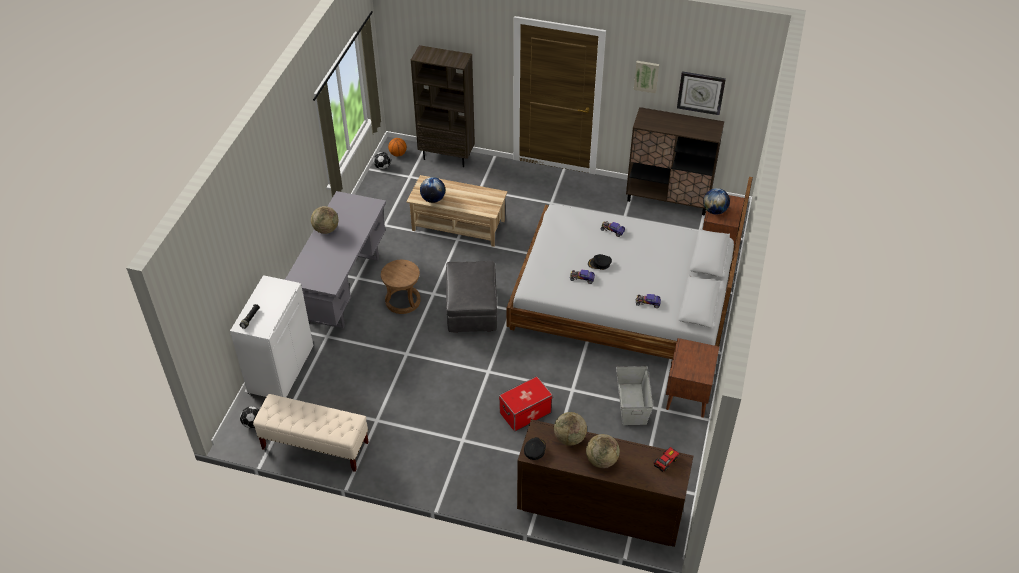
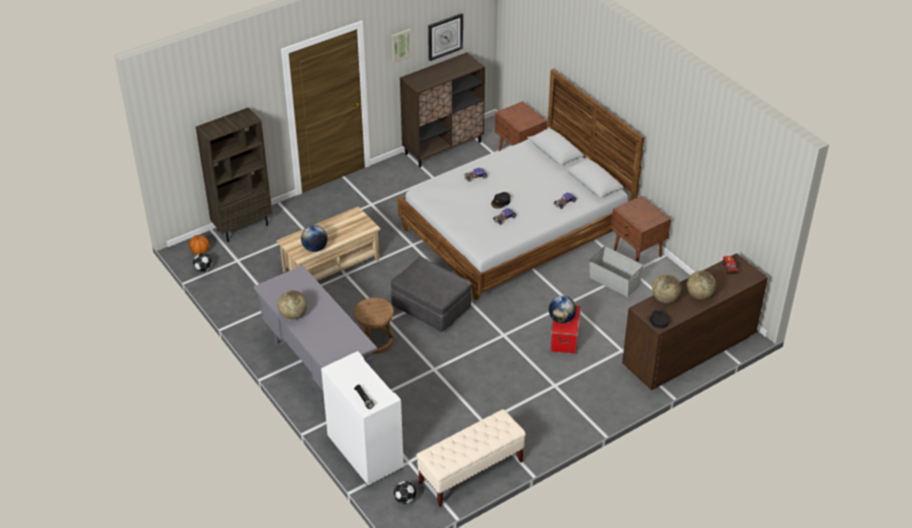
camera: 50 degrees left, 5 degrees down
globe [703,188,730,215] -> globe moved to [549,296,576,323]

